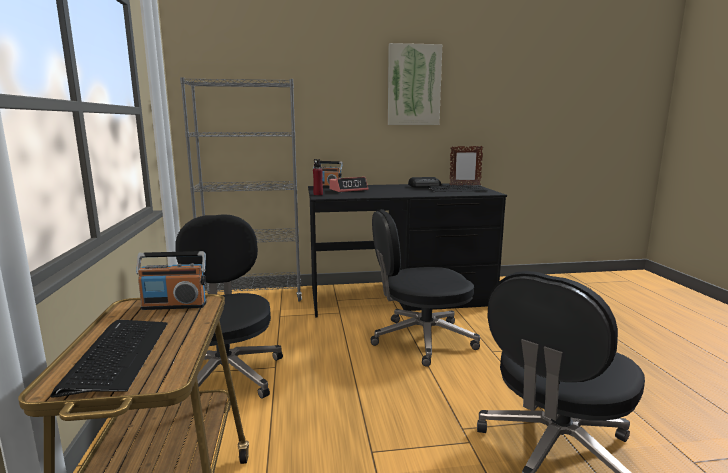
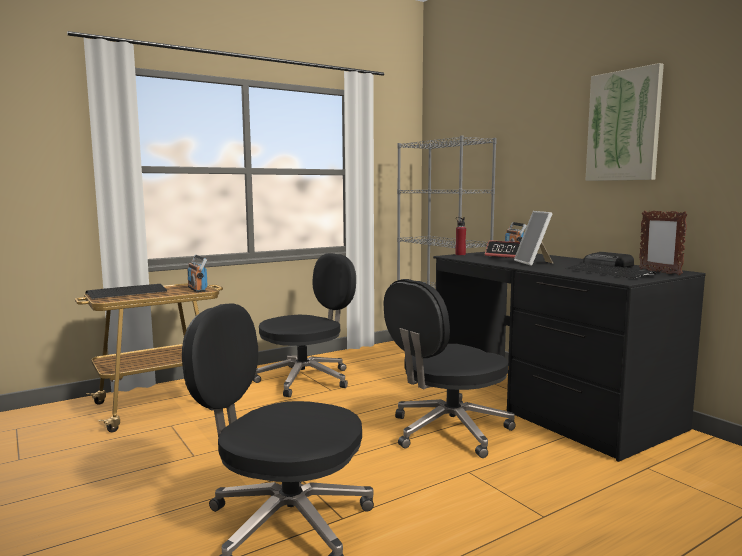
camera: 65 degrees right, 5 degrees down
black office chair [371,209,480,367] -> black office chair turned 90 degrees counterclockwise [383,279,516,458]
none -> picture frame [514,211,553,266]

